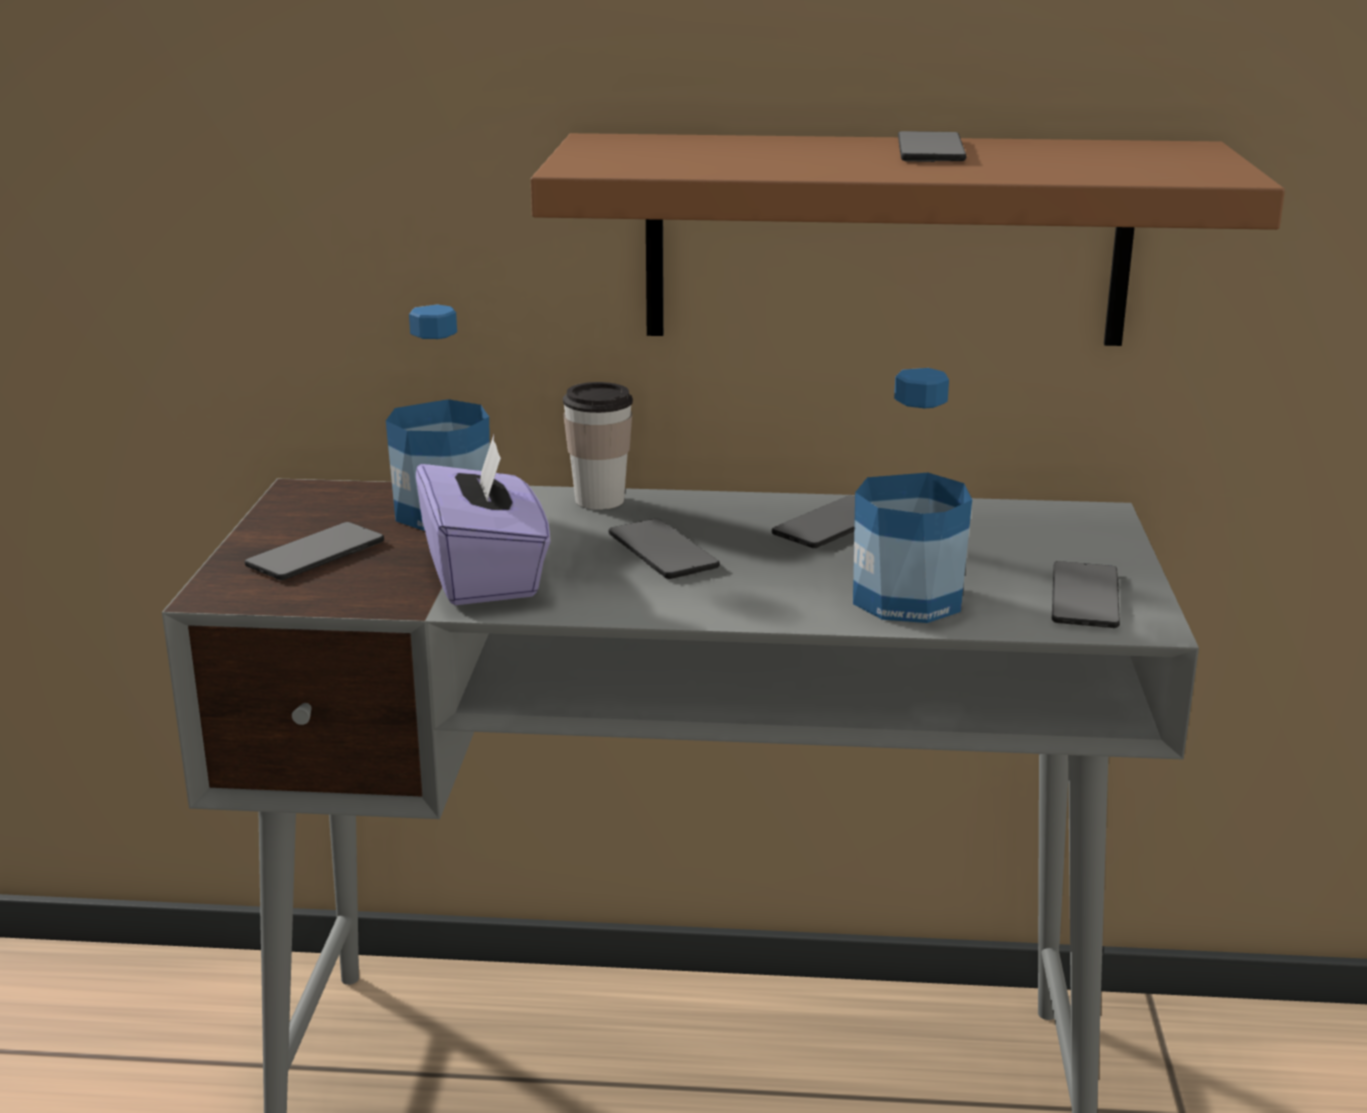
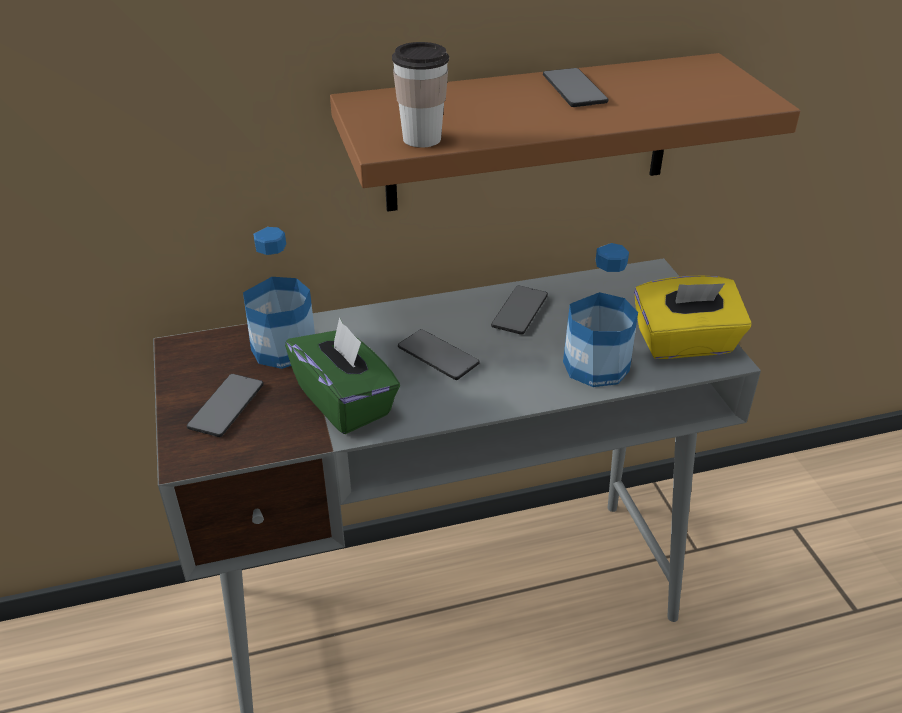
camera: 20 degrees left, 15 degrees up
purple tissue box [416,435,551,605] -> green tissue box [285,317,400,434]
cup [563,382,633,510] -> cup moved to [392,42,449,148]
phone [1052,561,1120,628] -> yellow tissue box [634,276,752,359]

